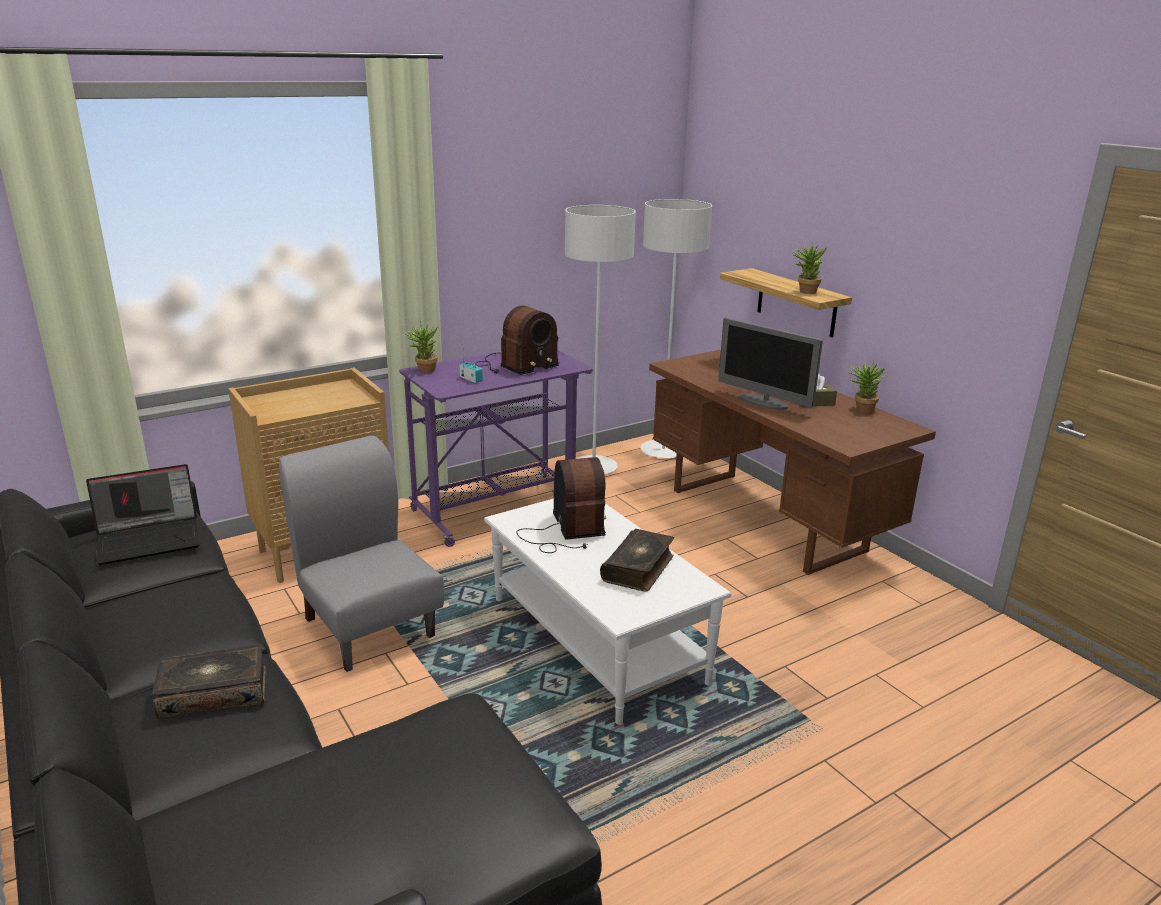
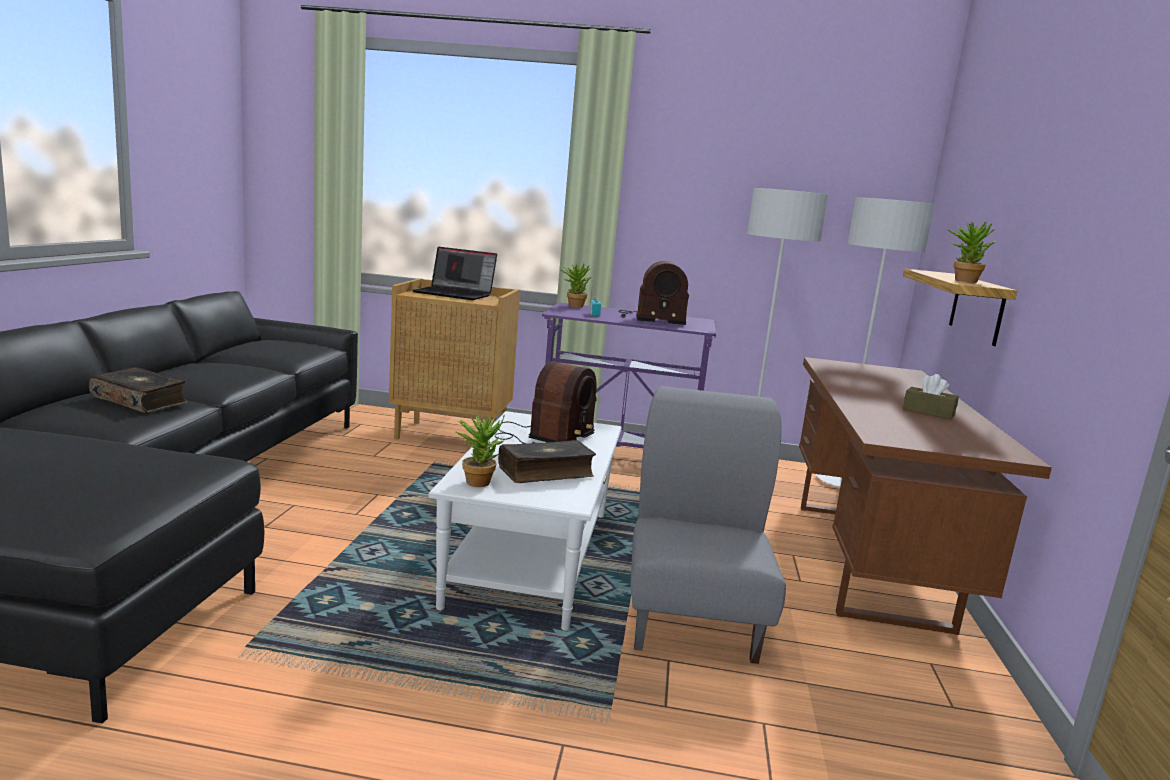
camera: 40 degrees right, 10 degrees down
laptop [86,464,200,565] -> laptop moved to [413,247,497,300]
grey chair [279,435,445,672] -> grey chair moved to [630,386,786,664]
monitor [718,318,823,410] -> none
potted plant [848,359,885,413] -> potted plant moved to [454,415,505,487]

